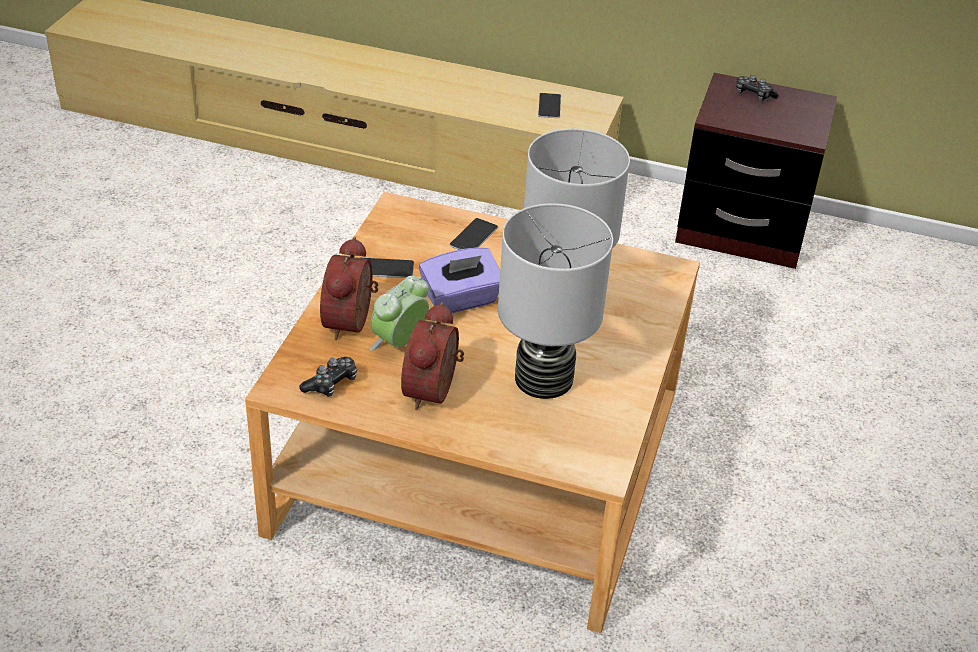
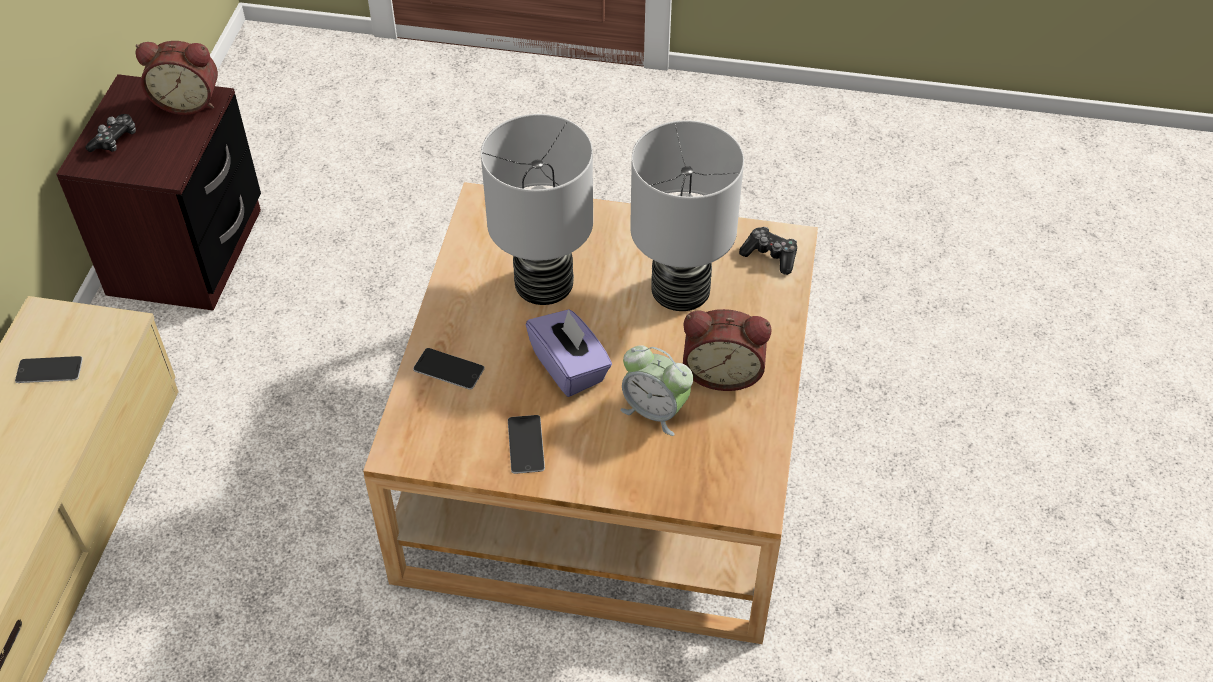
camera: 95 degrees left, 10 degrees up
game controller [299,357,357,397] -> game controller moved to [739,227,797,275]
alarm clock [320,237,378,340] -> alarm clock moved to [136,41,218,115]

